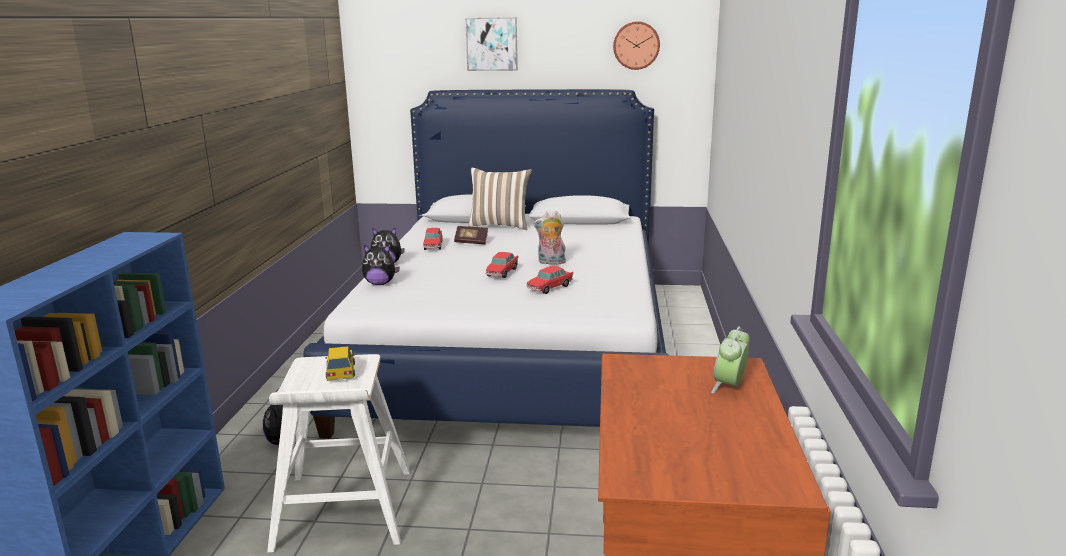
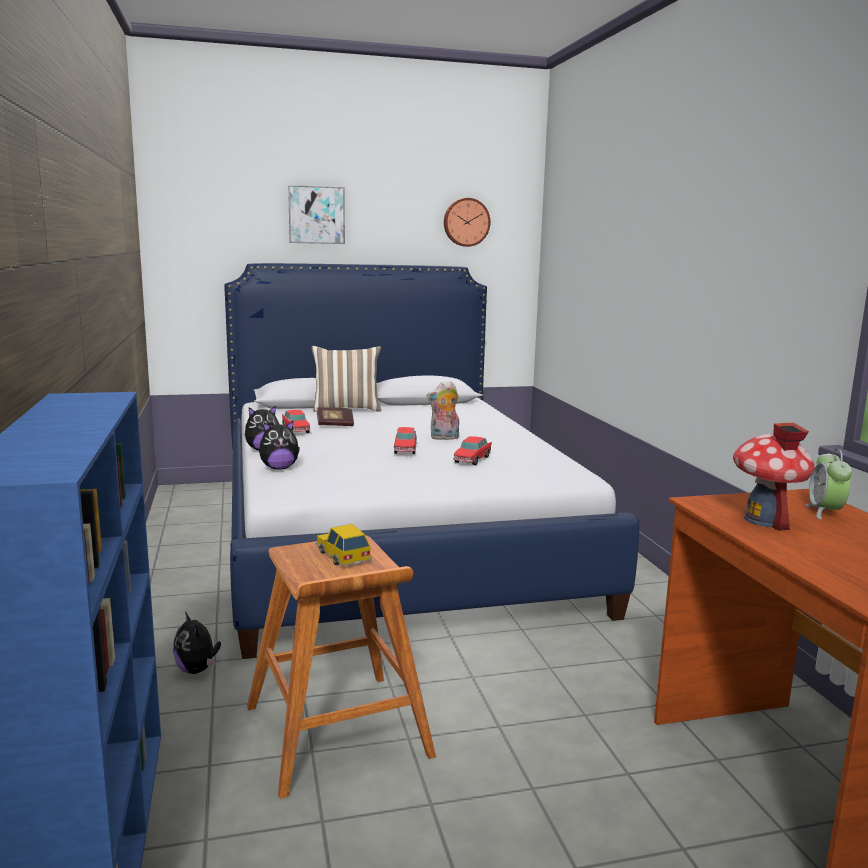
camera: 20 degrees left, 5 degrees down
white stool [267,354,410,552] -> brown stool [247,535,436,799]
none -> toy house [733,423,815,531]

